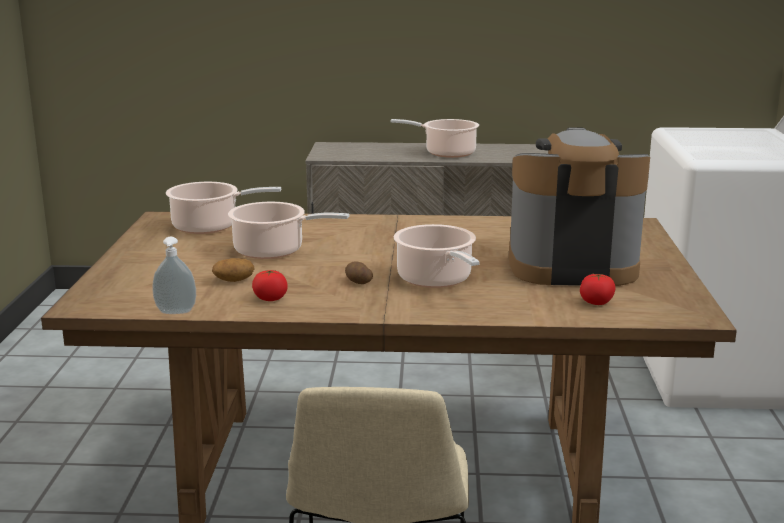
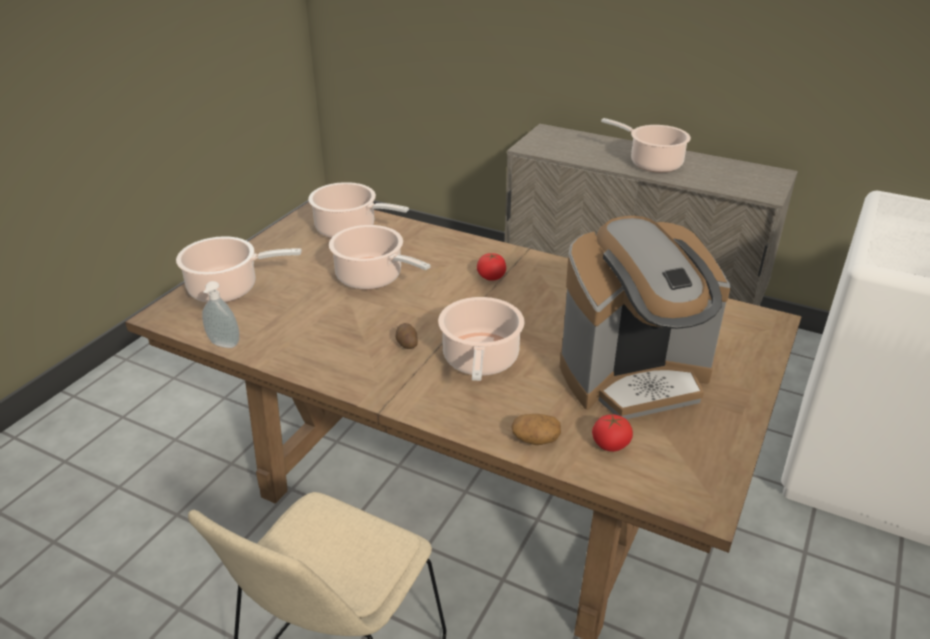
camera: 25 degrees right, 15 degrees up
potato [212,258,255,282] -> potato moved to [511,414,561,445]
tomato [252,270,288,301] -> tomato moved to [477,253,506,281]
coffee machine [509,127,650,286] -> coffee machine turned 135 degrees clockwise [560,216,731,419]
none -> cooking pot [176,236,302,303]

